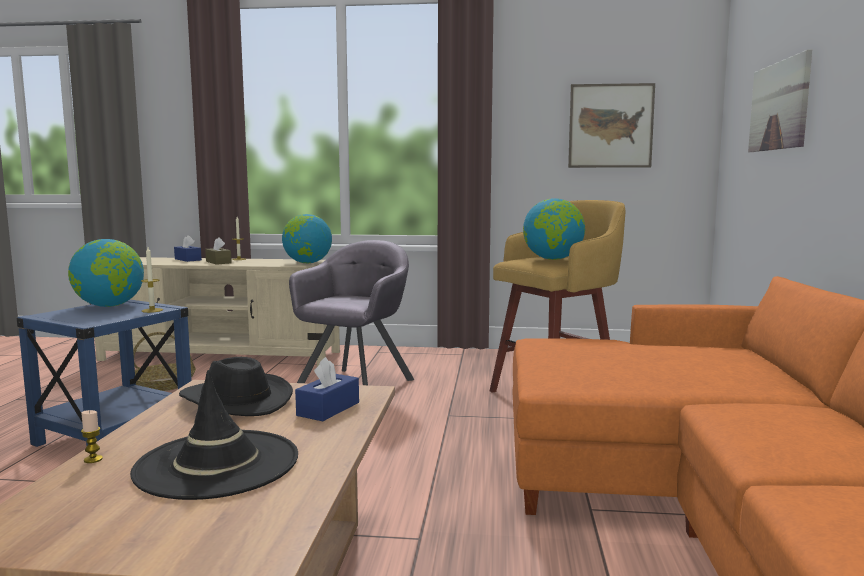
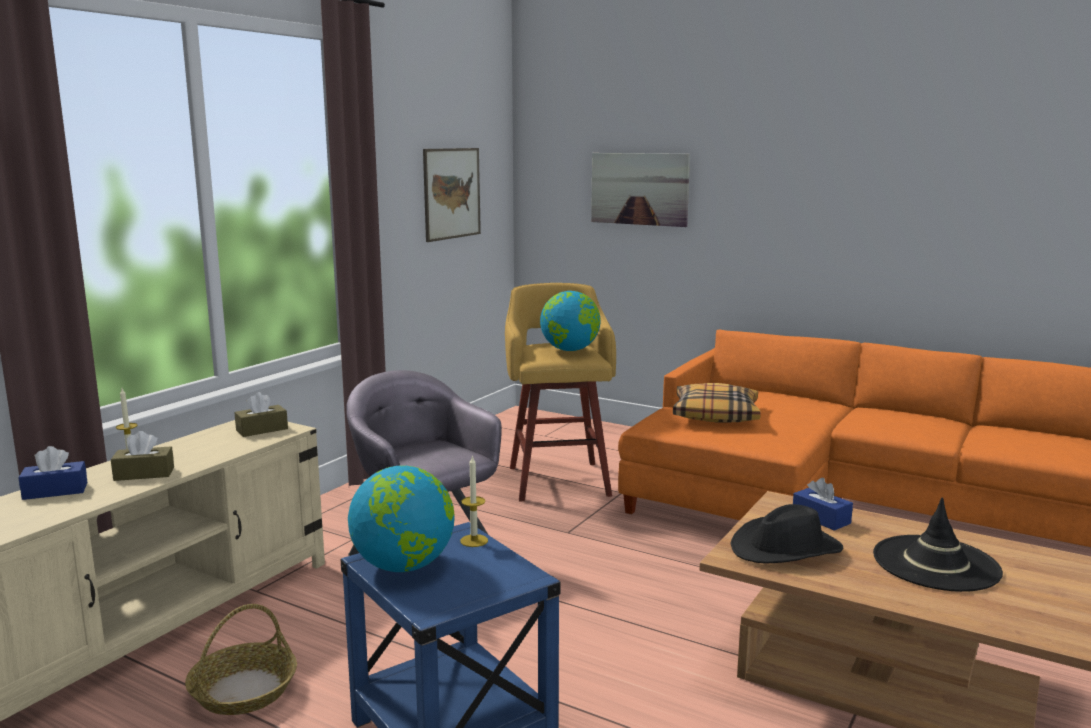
camera: 65 degrees left, 5 degrees up
candle [81,410,103,463] -> none
globe [282,214,332,263] -> brown tissue box [234,392,288,437]
none -> pillow [673,383,761,422]

